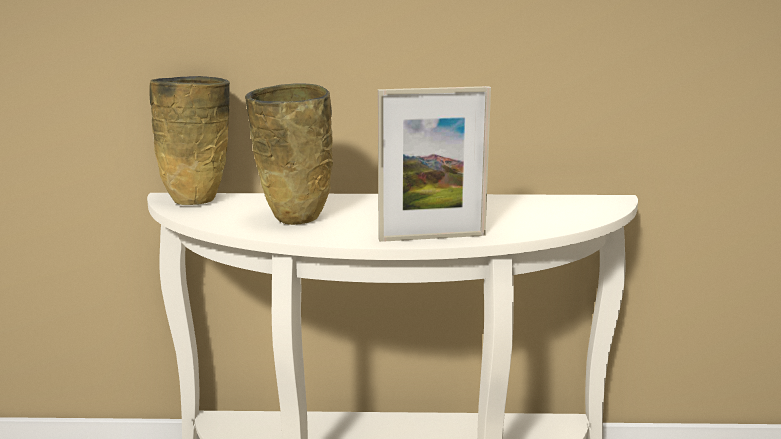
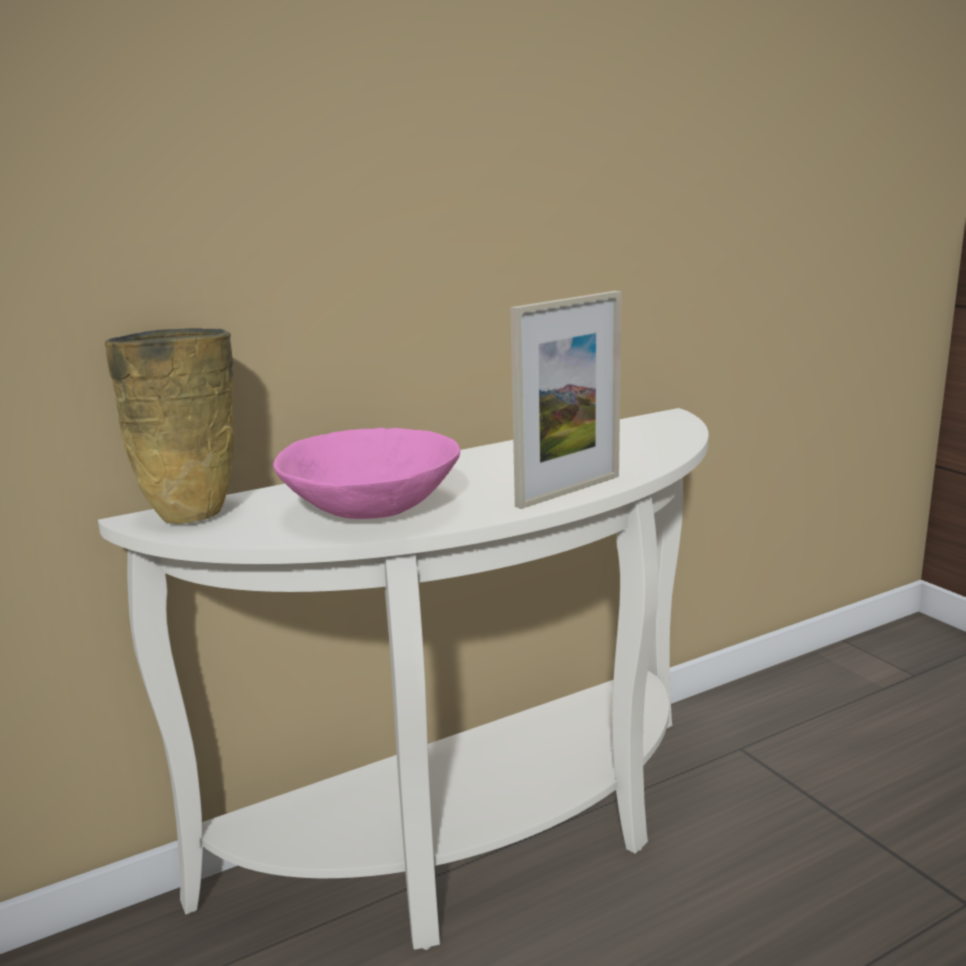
camera: 30 degrees left, 0 degrees up
beige vase [245,83,333,225] -> pink bowl [273,428,460,519]

